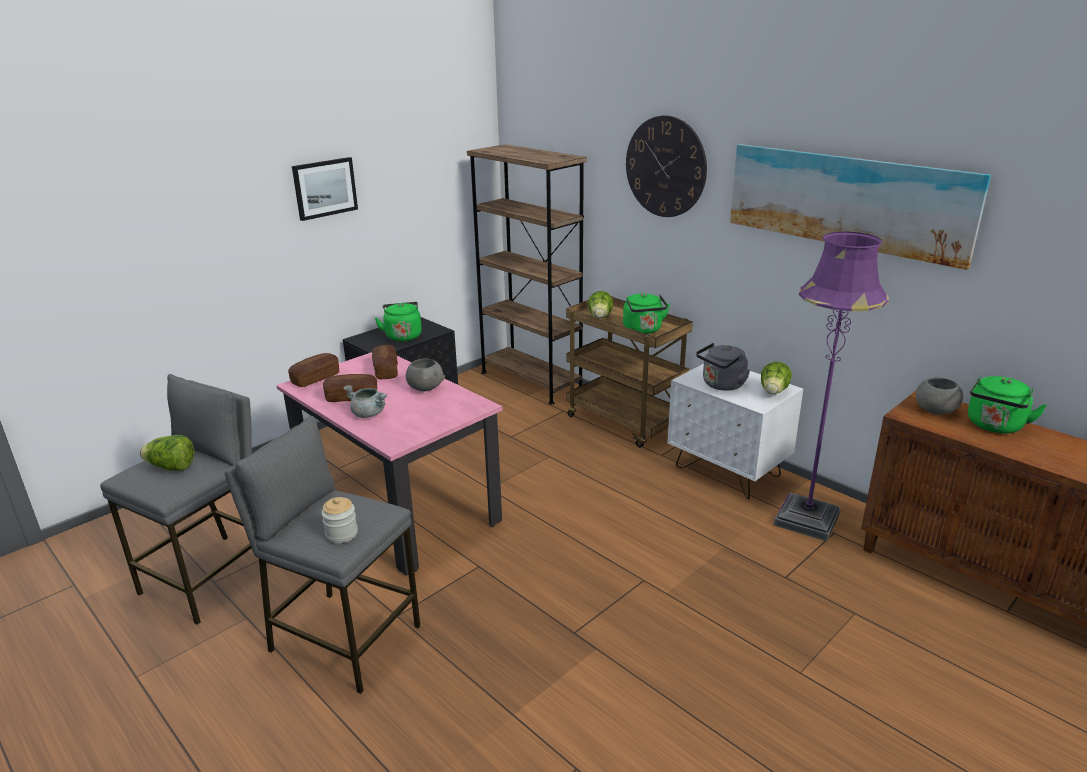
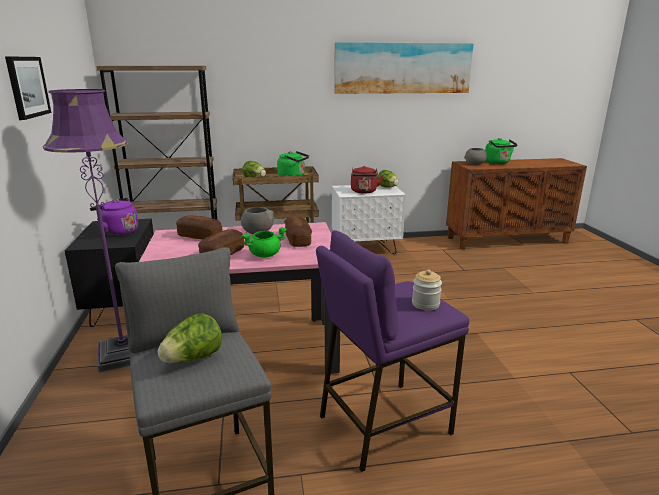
camera: 55 degrees left, 5 degrees down
grey stool [225,416,420,694] -> purple stool [316,230,469,472]
bread [288,353,339,387] -> bread moved to [284,217,312,247]
grey cooking pot [343,385,387,418] -> green cooking pot [242,227,287,258]
green kettle [375,302,422,342] -> purple kettle [90,198,138,236]
wall clock [626,115,707,217] -> none
grey kettle [696,343,750,391] -> red kettle [351,166,384,194]
purple floor lamp [774,232,889,542] -> purple floor lamp moved to [43,89,130,373]

